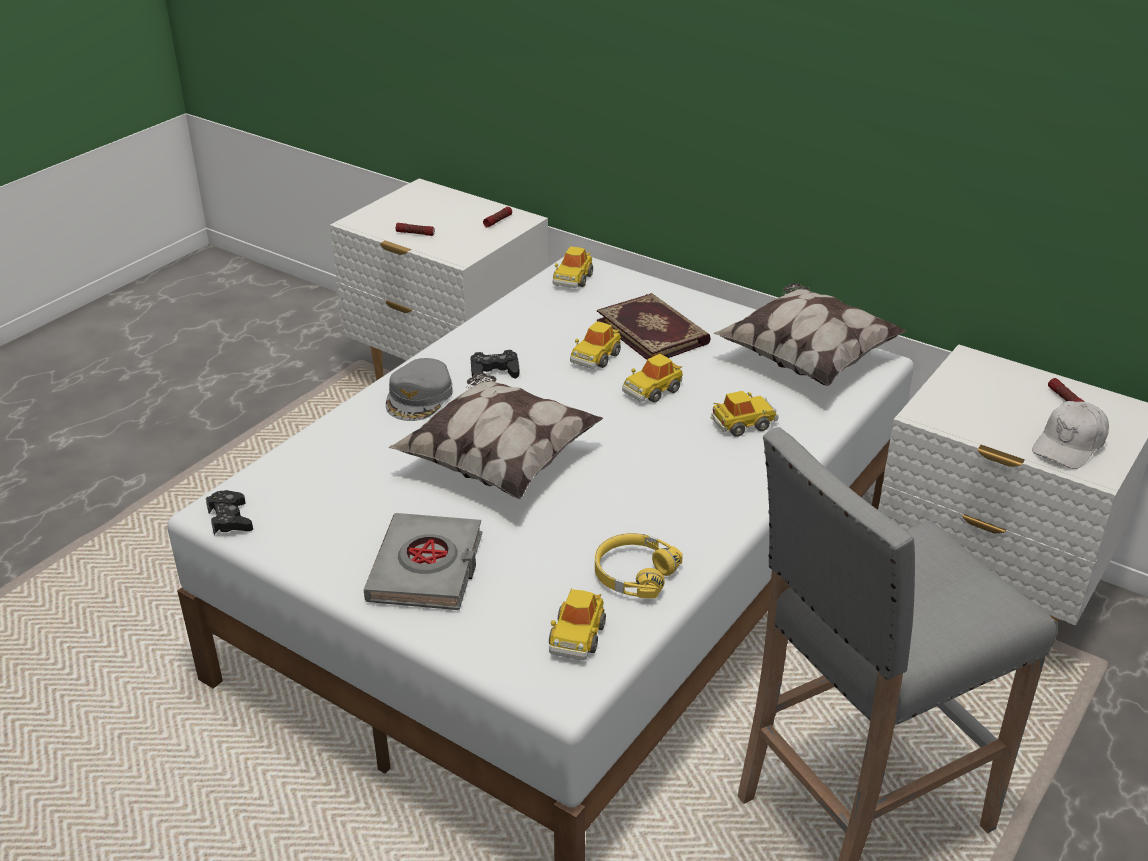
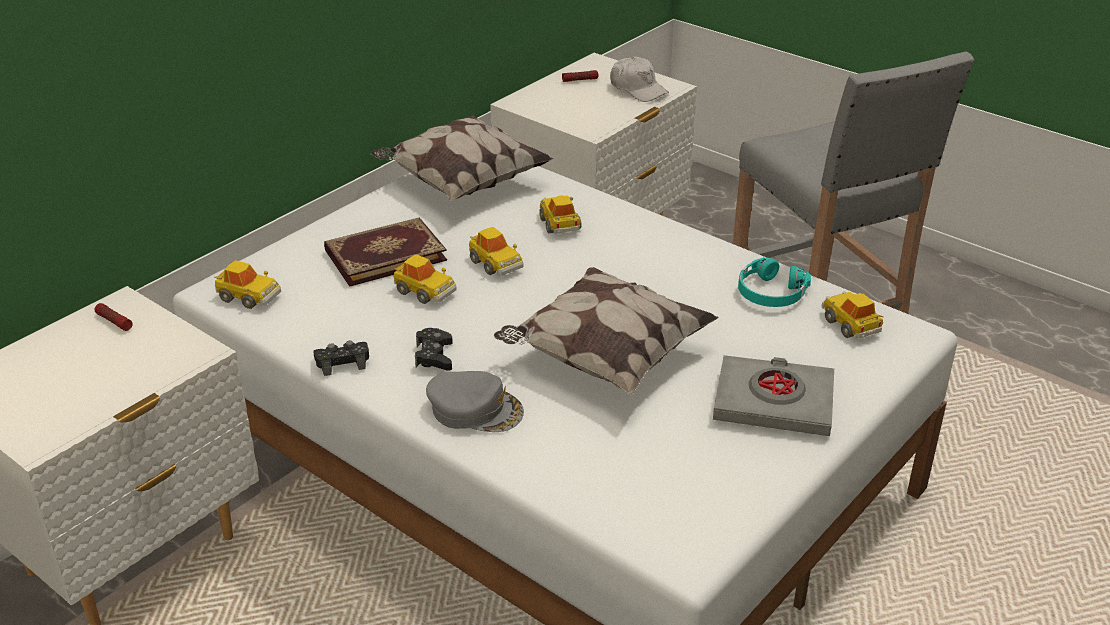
camera: 85 degrees left, 0 degrees up
black game controller [206,490,253,535] -> black game controller moved to [313,341,369,376]
flashlight [396,223,435,236] -> none
toy car [549,589,606,660] -> toy car turned 135 degrees counterclockwise [821,291,883,338]
yellow headphones [595,533,683,598] -> turquoise headphones [738,257,811,307]

